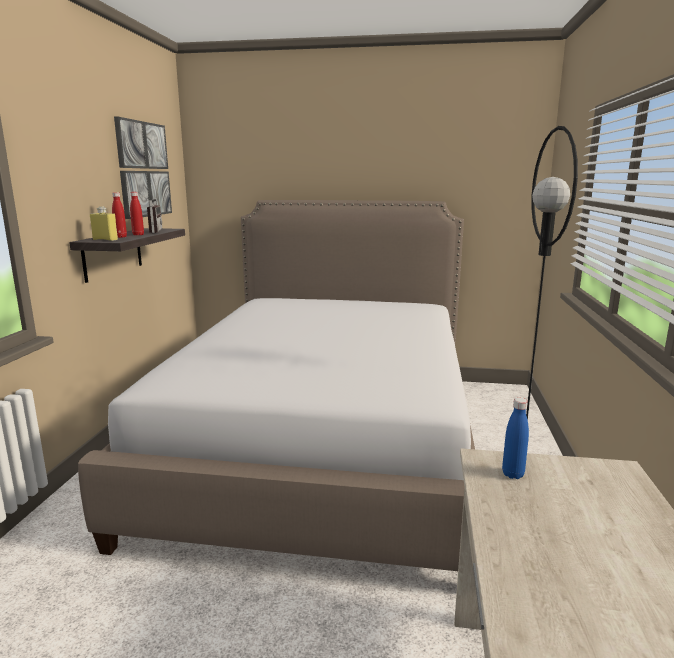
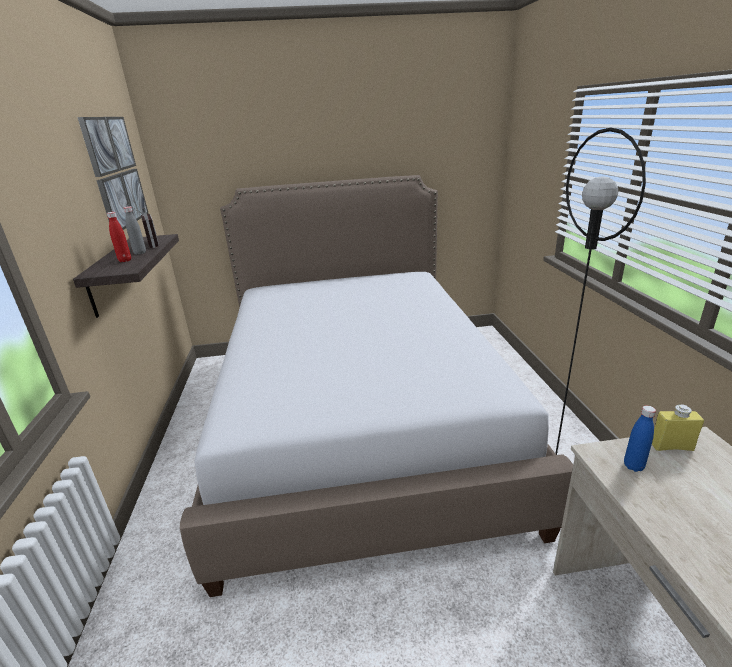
camera: 15 degrees left, 10 degrees up
yellow bottle [90,206,118,241] -> yellow bottle moved to [652,404,704,451]
red bottle [130,192,144,235] -> grey bottle [123,206,146,255]

